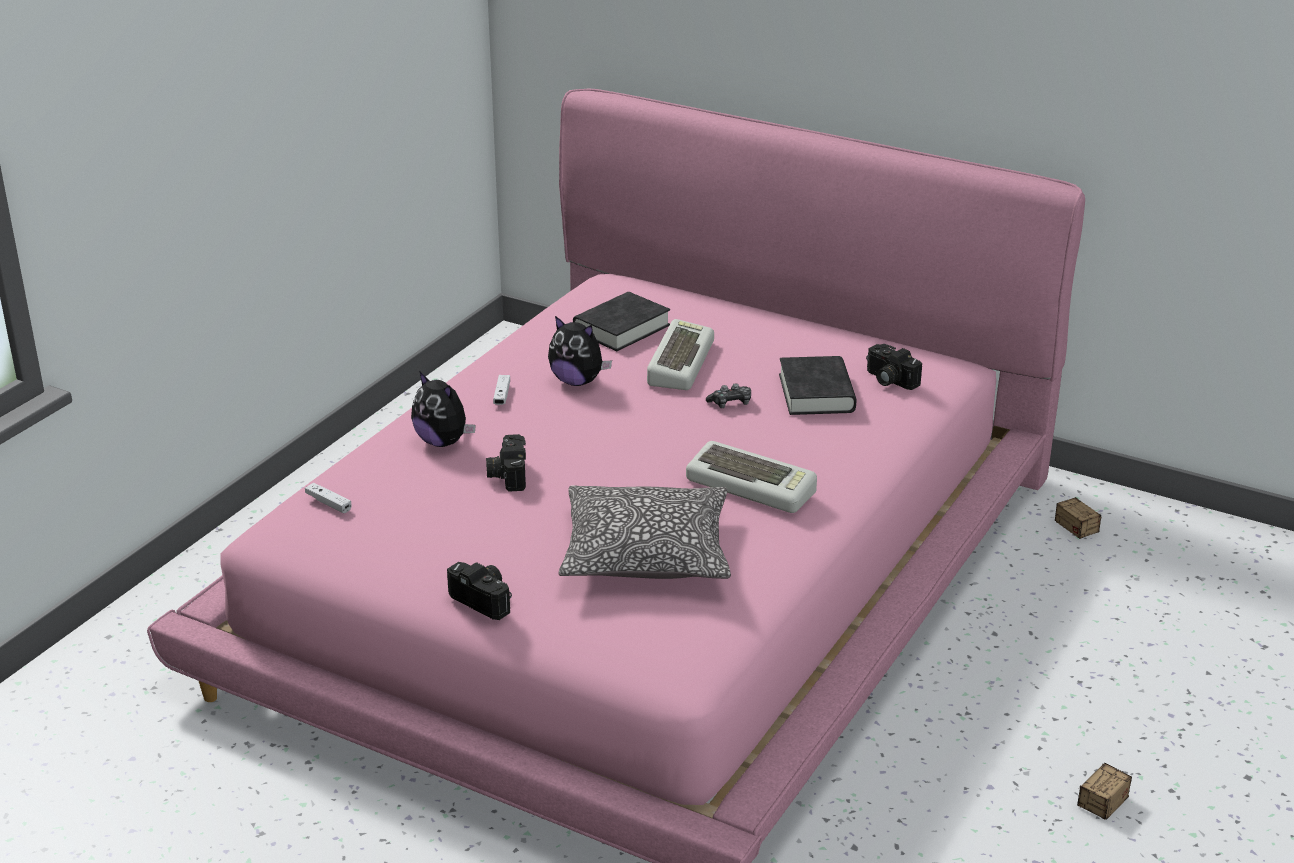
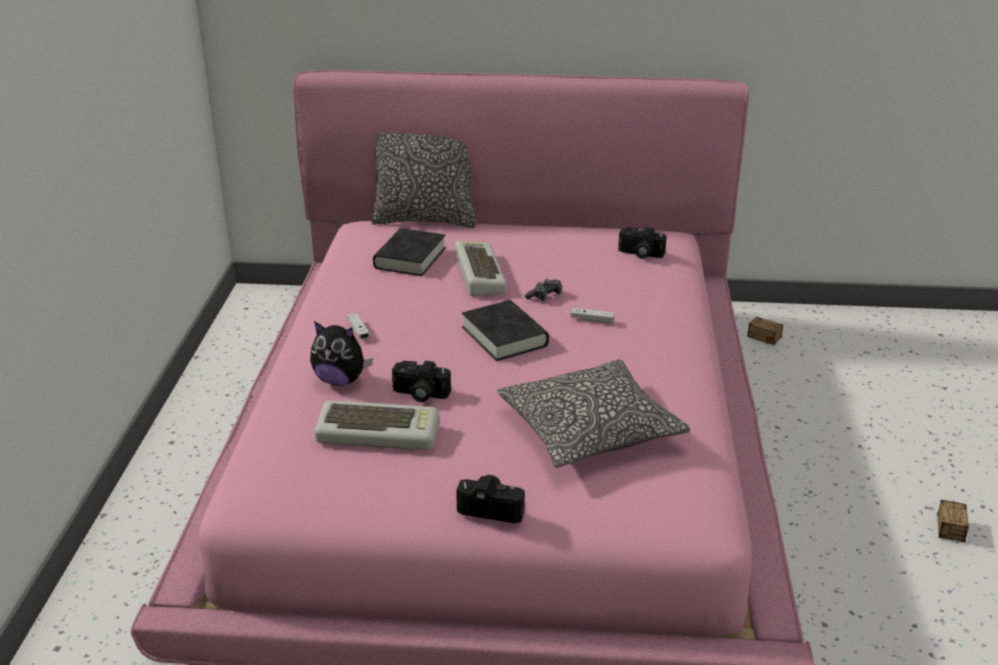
camera: 25 degrees left, 0 degrees up
white game controller [305,483,351,513] -> white game controller moved to [571,308,615,324]
camera [486,434,526,492] -> camera turned 45 degrees counterclockwise [392,361,451,402]
plush toy [548,316,612,386] -> none
keyboard [686,441,817,513] -> keyboard moved to [315,400,439,450]
black book [779,356,856,415] -> black book moved to [462,300,549,361]
none -> pillow [372,133,476,228]

